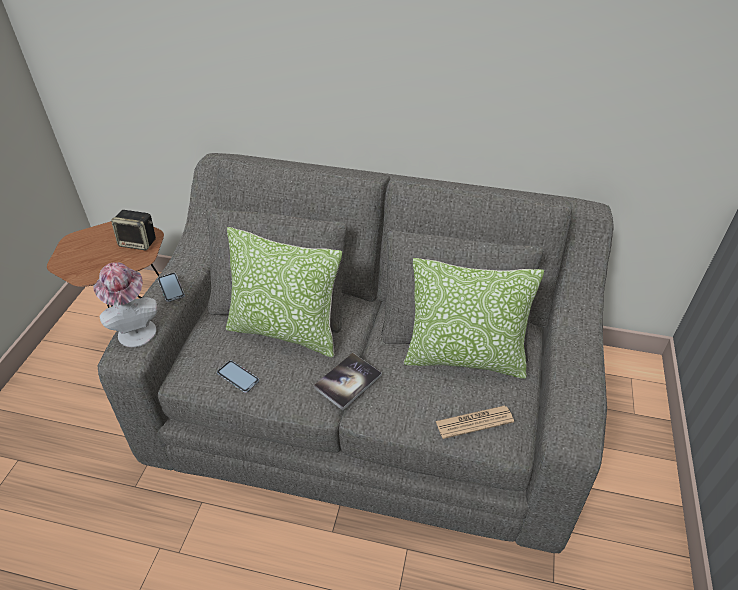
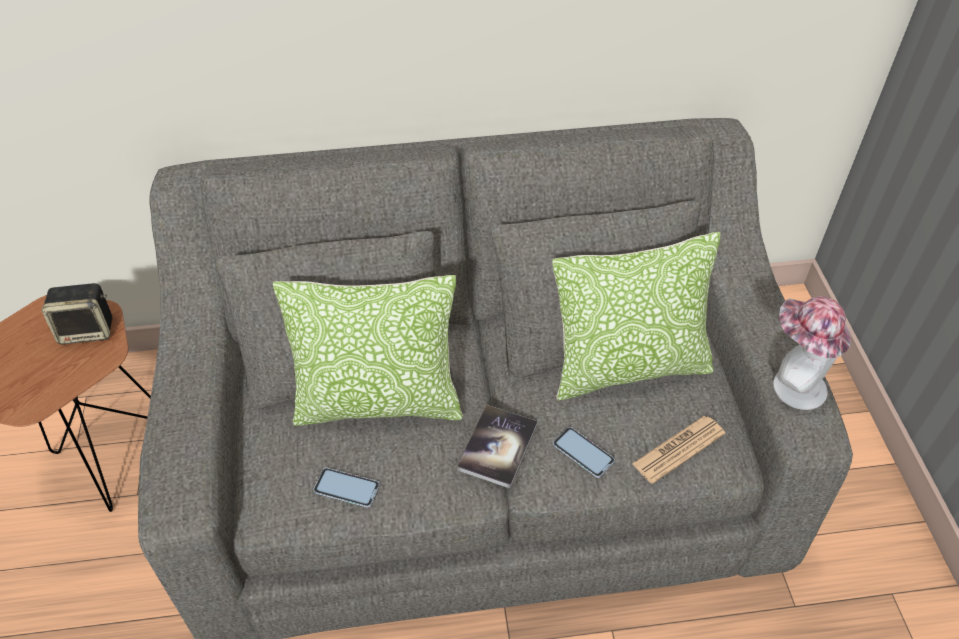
camera: 20 degrees left, 5 degrees up
hat [94,262,157,347] -> hat moved to [773,296,851,410]
phone [158,273,185,302] -> phone moved to [553,427,615,478]

